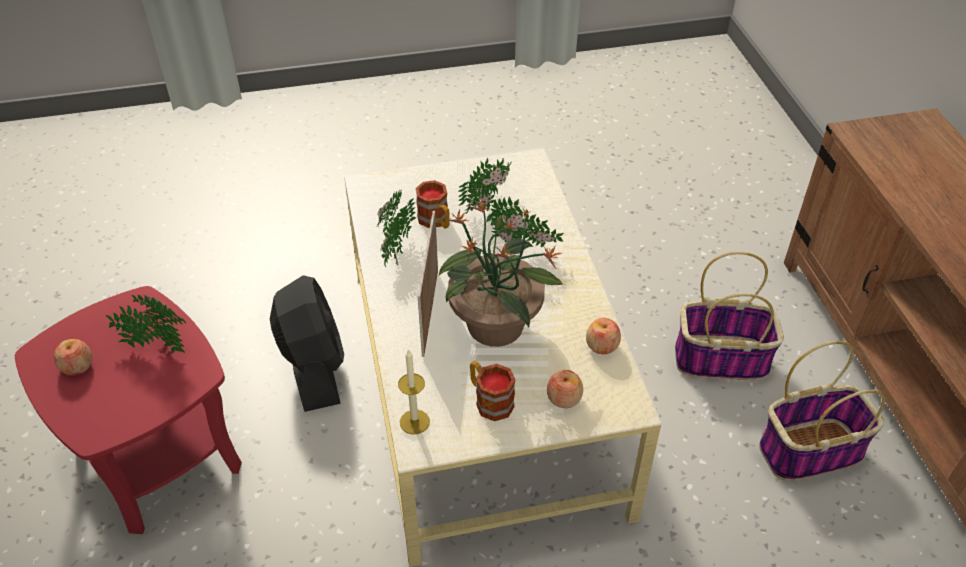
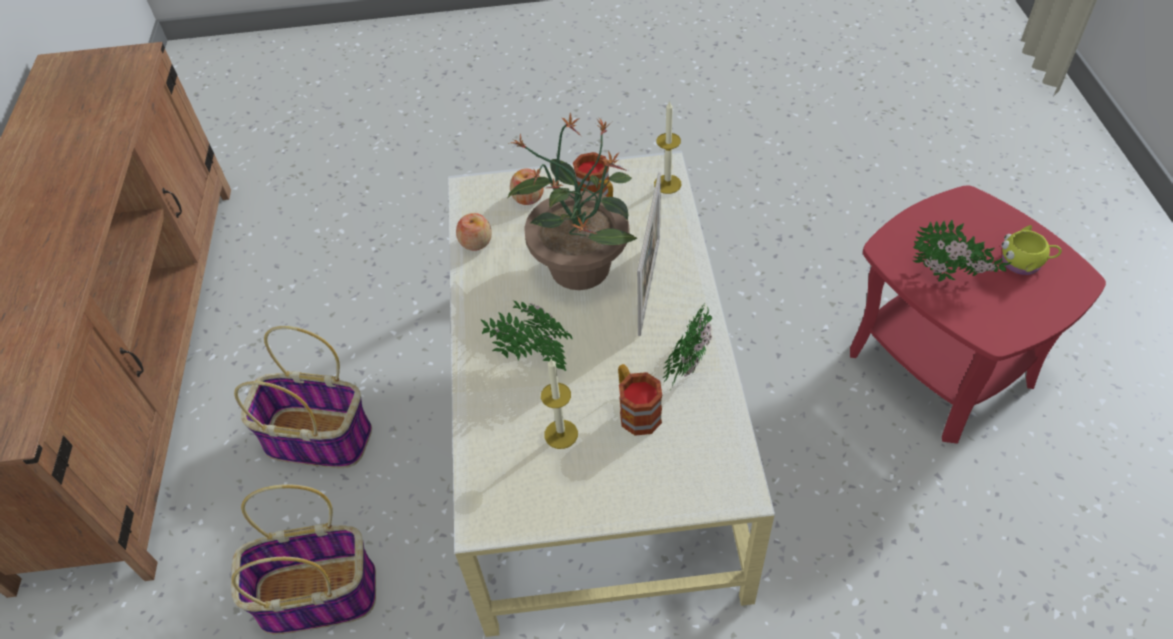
camera: 170 degrees left, 5 degrees up
apple [54,339,92,375] -> yellow mug [1002,225,1062,275]
black fan [270,275,344,412] -> none
potted plant [458,158,512,214] -> candle [541,359,578,449]
basket [759,341,885,481] -> basket moved to [231,484,376,634]

